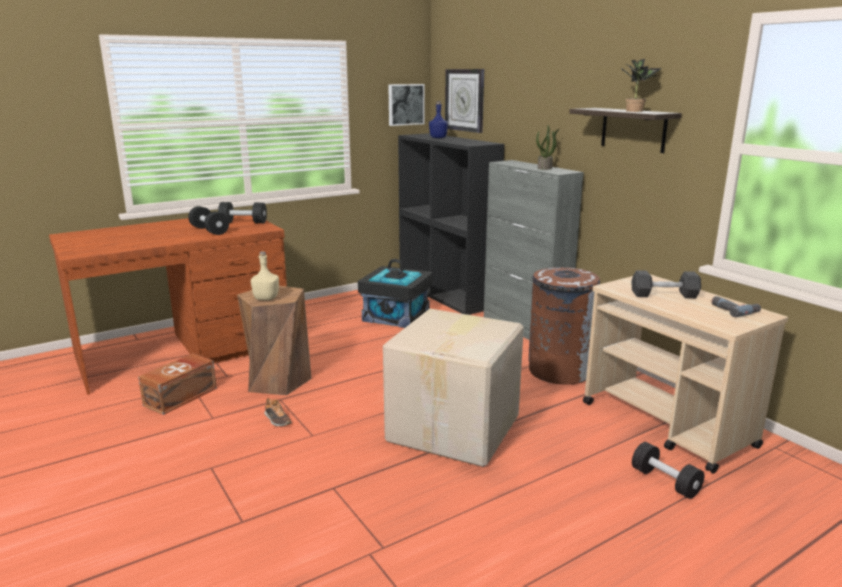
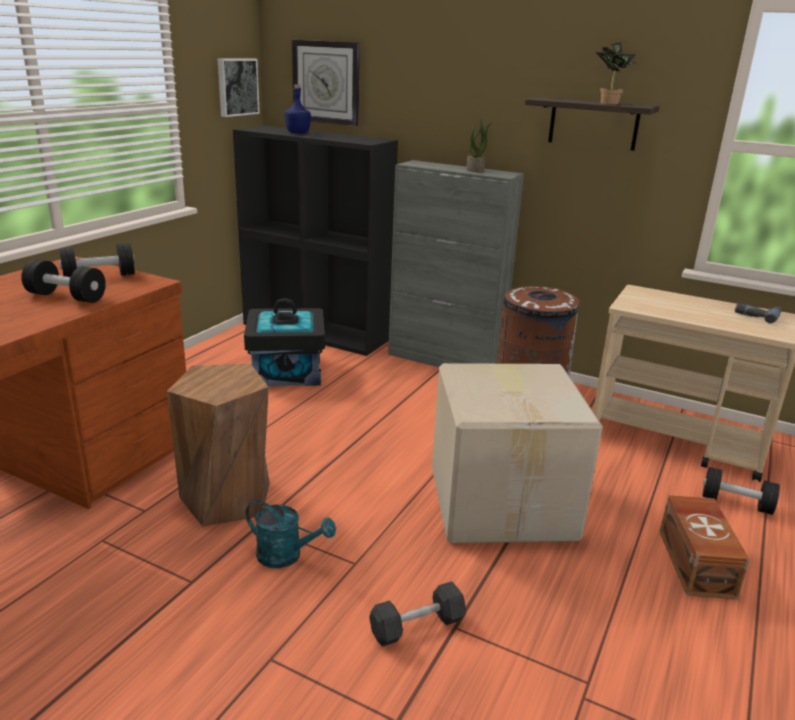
camera: 30 degrees left, 5 degrees up
brown storage box [138,353,217,415] -> brown storage box moved to [660,495,750,599]
beige bottle [251,251,279,300] -> none
shoe [264,398,292,426] -> turquoise watering can [245,500,336,568]
black dumbbell [632,270,701,298] -> black dumbbell moved to [369,581,466,647]

